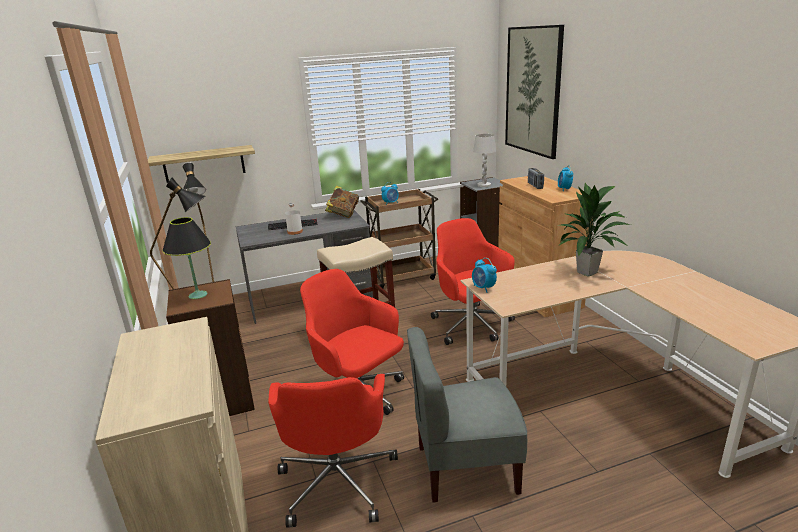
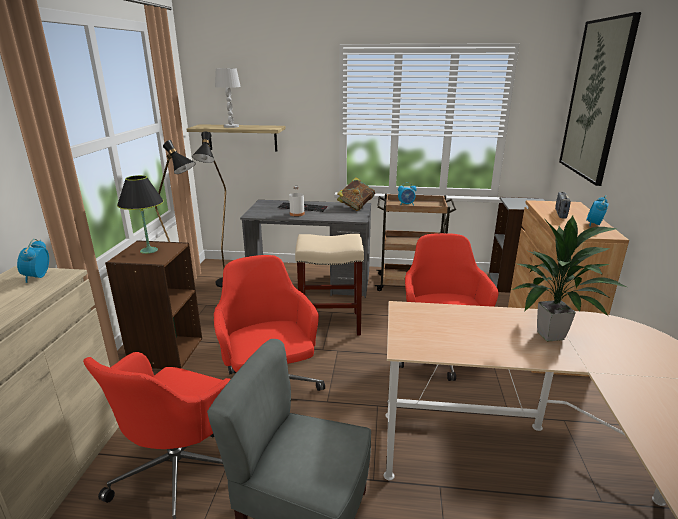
camera: 25 degrees right, 0 degrees up
alarm clock [472,258,497,293] -> alarm clock moved to [17,239,49,283]
white table lamp [473,134,496,187] -> white table lamp moved to [215,68,241,128]

